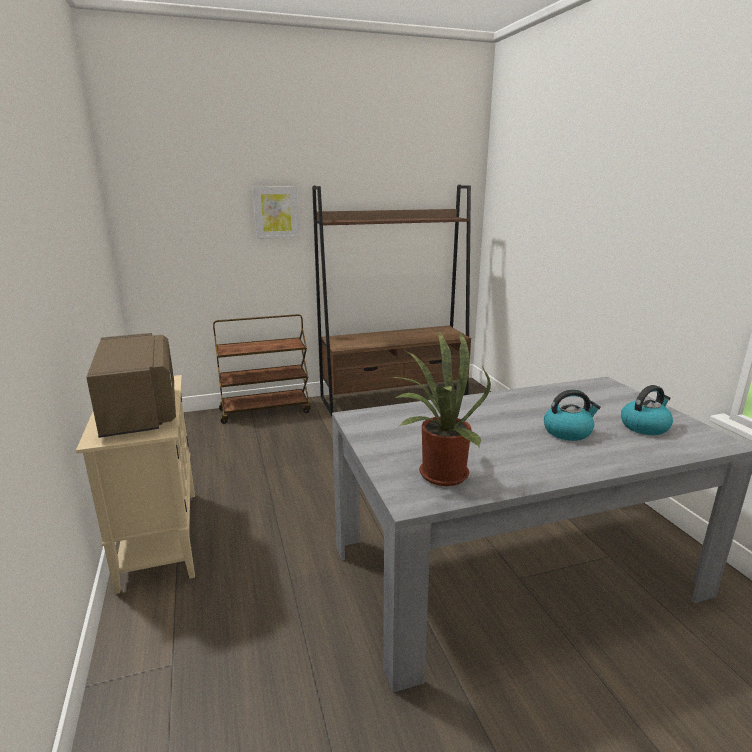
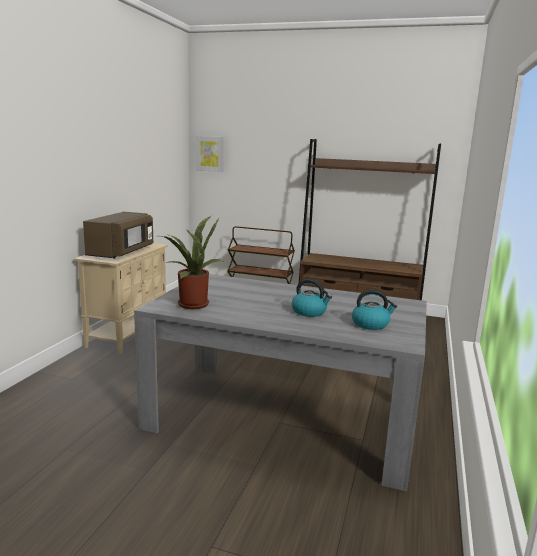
camera: 35 degrees right, 5 degrees down
picture [252,186,299,239] -> picture moved to [196,136,224,172]

